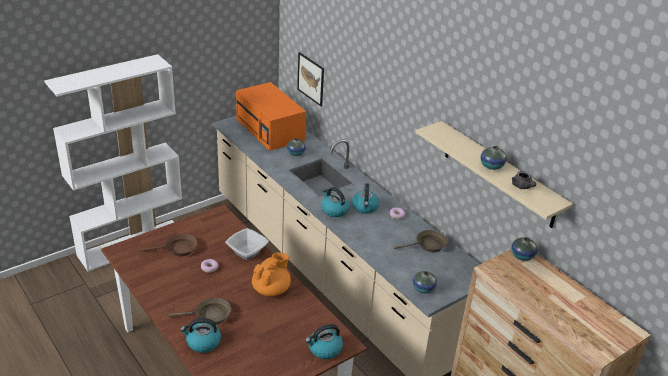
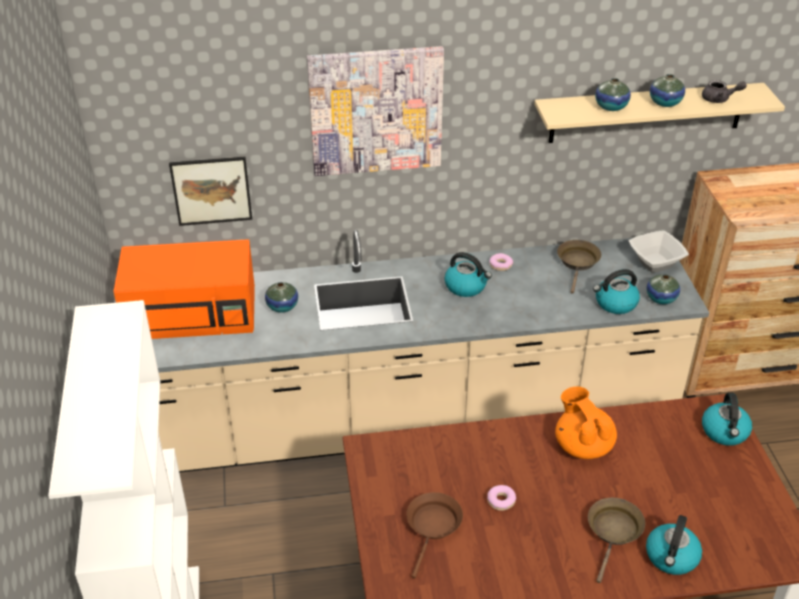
camera: 60 degrees left, 5 degrees up
bowl [225,228,269,260] -> bowl moved to [629,231,689,272]
kettle [321,187,349,217] -> kettle moved to [593,269,640,314]
vase [511,237,538,261] -> vase moved to [595,78,631,111]
none -> picture [307,46,444,176]

